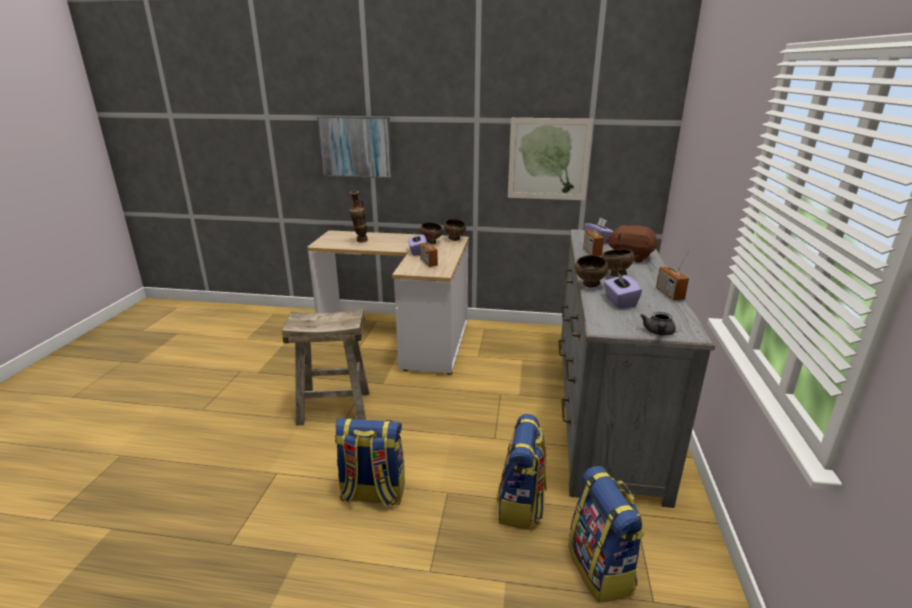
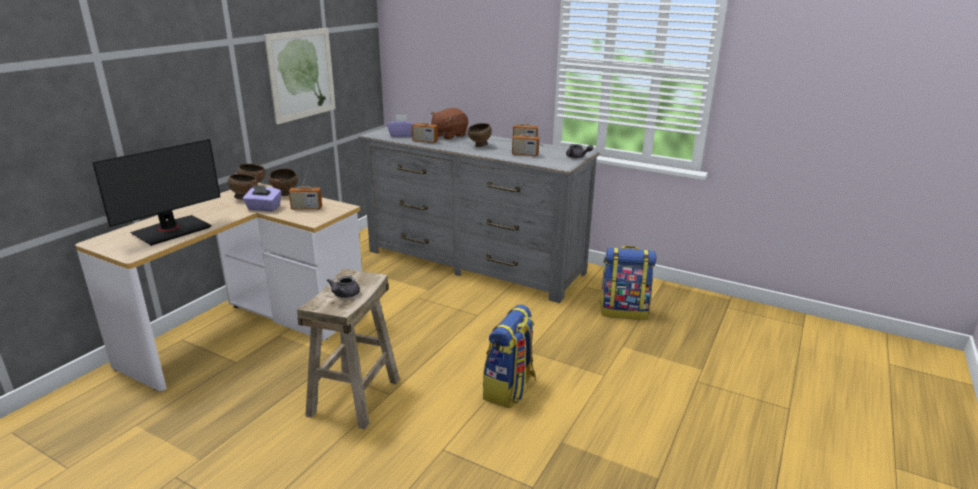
camera: 70 degrees left, 0 degrees up
picture [317,116,392,178] -> none
vase [349,190,368,243] -> monitor [92,139,220,246]
backpack [497,414,547,530] -> none
brown bowl [575,255,609,287] -> brown bowl moved to [269,168,298,196]
purple tissue box [604,271,642,308] -> radio [512,118,539,156]
none -> grey teapot [327,276,360,298]

